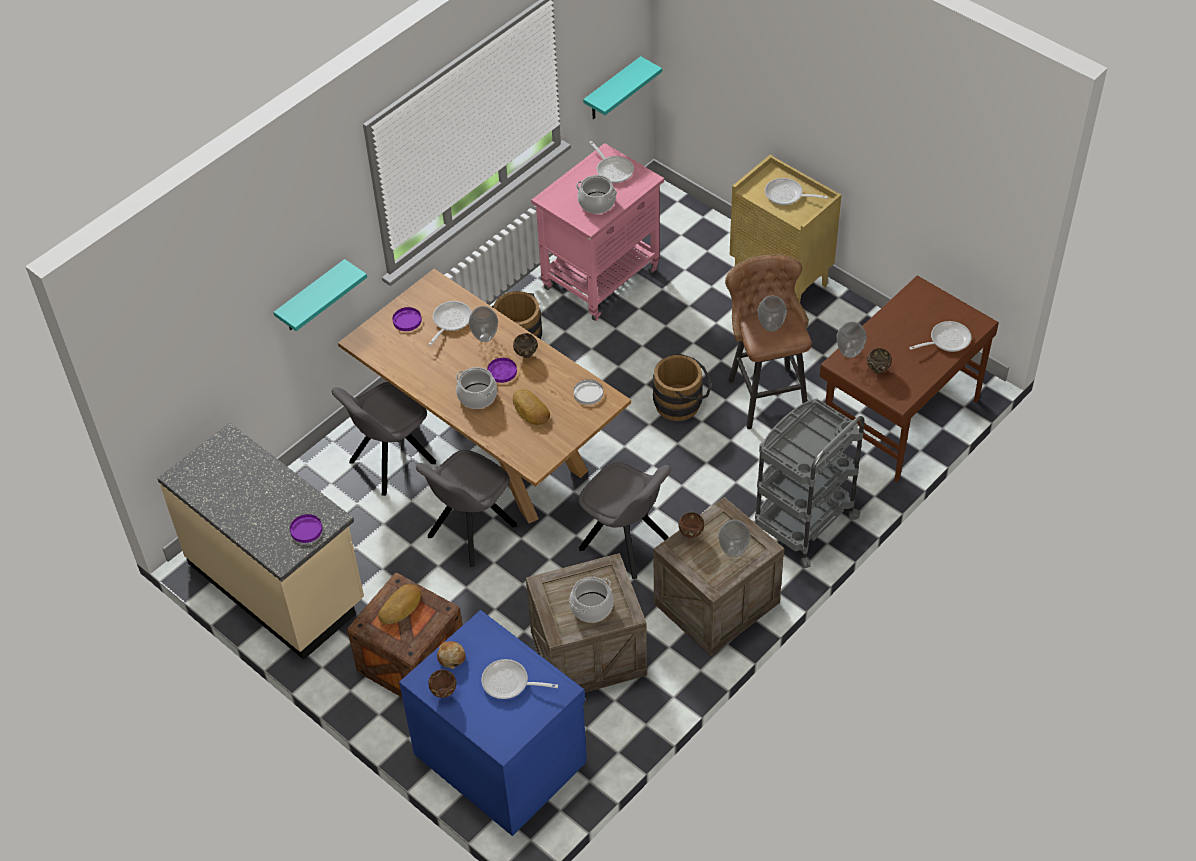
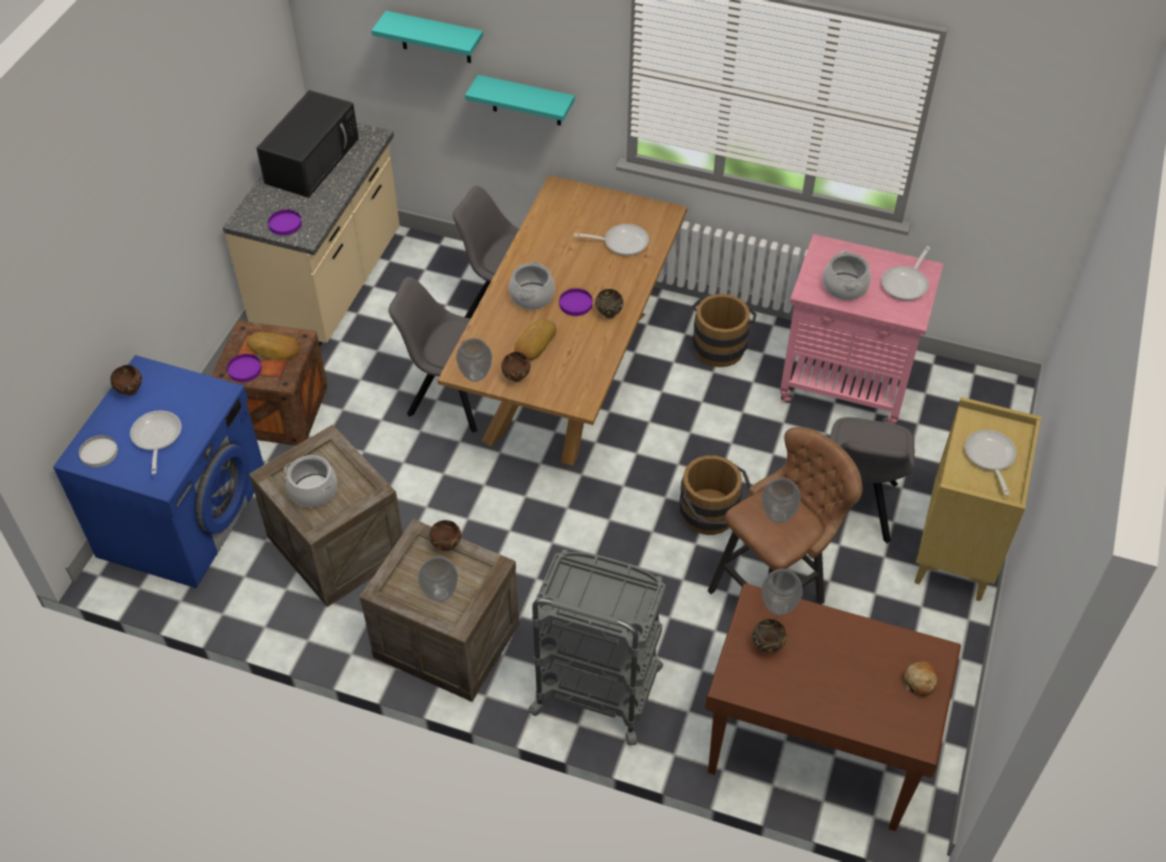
camera: 65 degrees right, 0 degrees up
purple plate [393,307,422,331] -> purple plate moved to [227,354,262,382]
bread [437,641,466,669] -> bread moved to [903,662,938,696]
vase [469,306,498,342] -> vase moved to [456,338,492,382]
white plate [573,379,603,405] -> white plate moved to [79,435,118,468]
grey chair [579,462,671,579] -> grey chair moved to [830,417,915,543]
turquoise shelf [583,56,662,119] -> turquoise shelf moved to [371,11,483,63]
frying pan [909,321,972,352] -> none
none -> black microwave [256,90,359,198]
none -> brown bowl [501,352,531,382]

